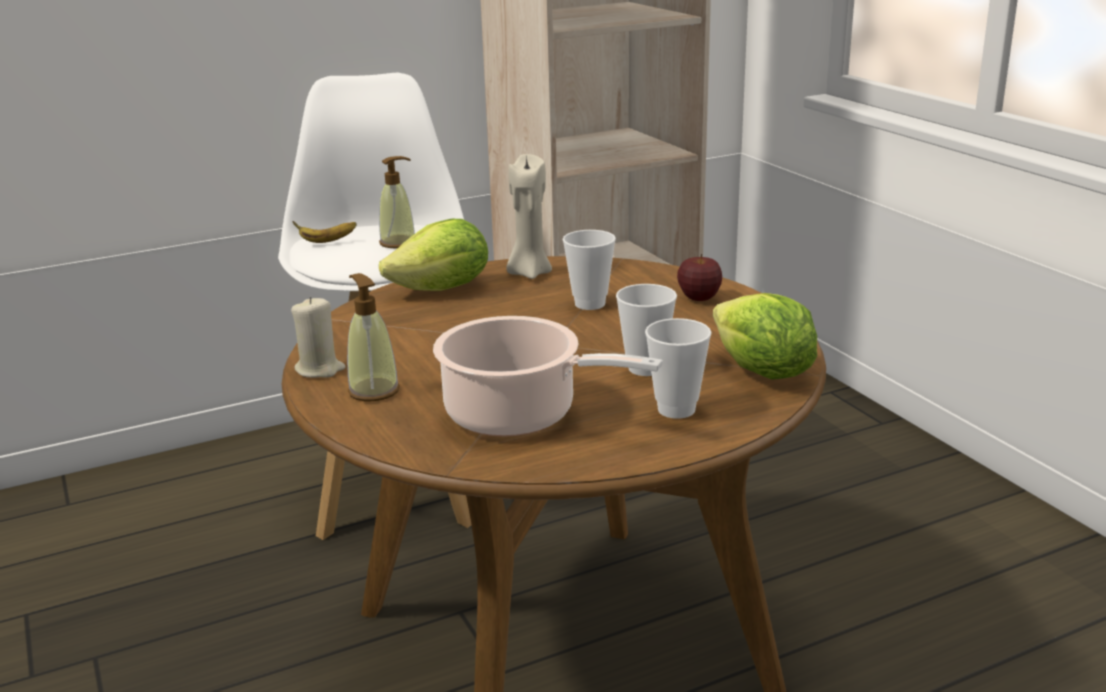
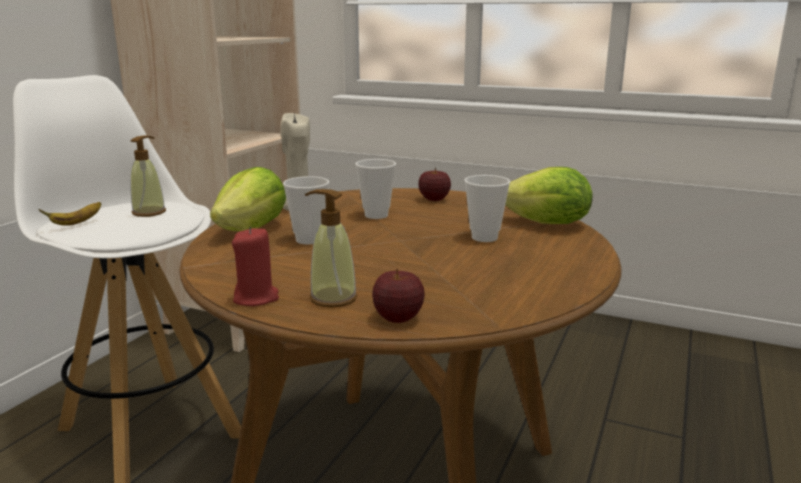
camera: 40 degrees left, 5 degrees down
beige candle [291,297,346,378] -> red candle [232,227,279,306]
cooking pot [433,316,663,437] -> none
cup [645,318,712,419] -> cup moved to [283,176,329,244]
none -> apple [372,269,425,323]

